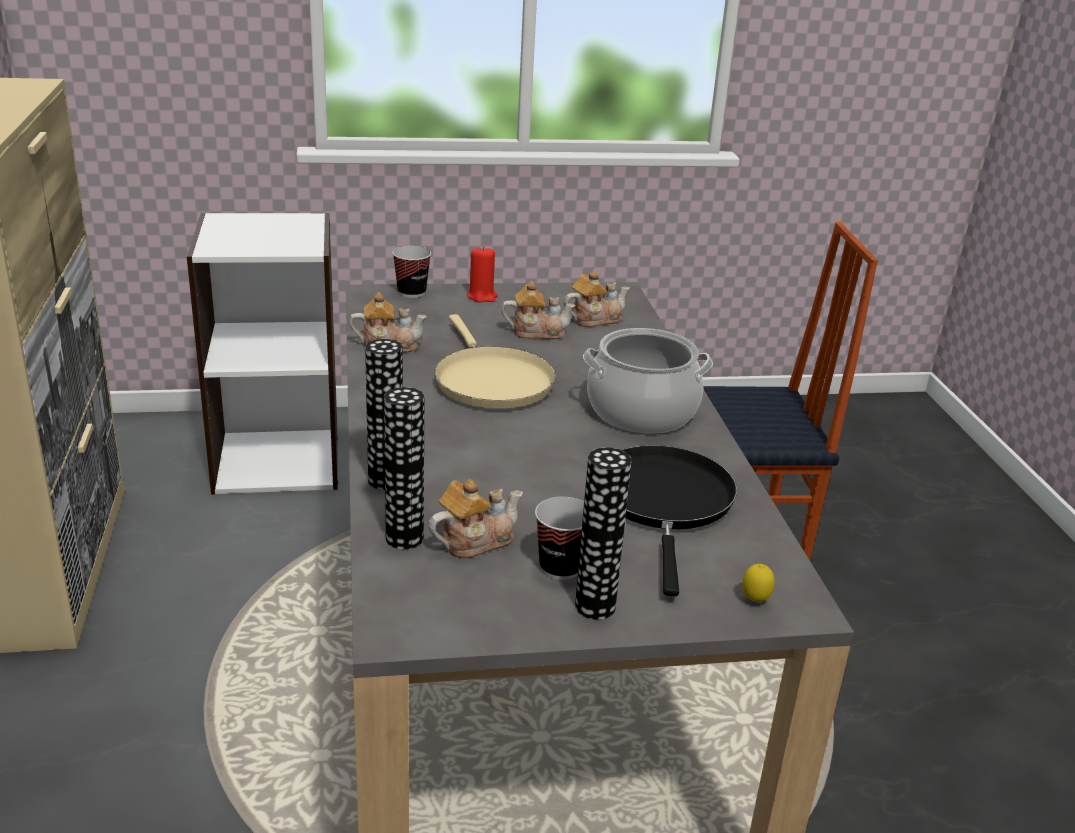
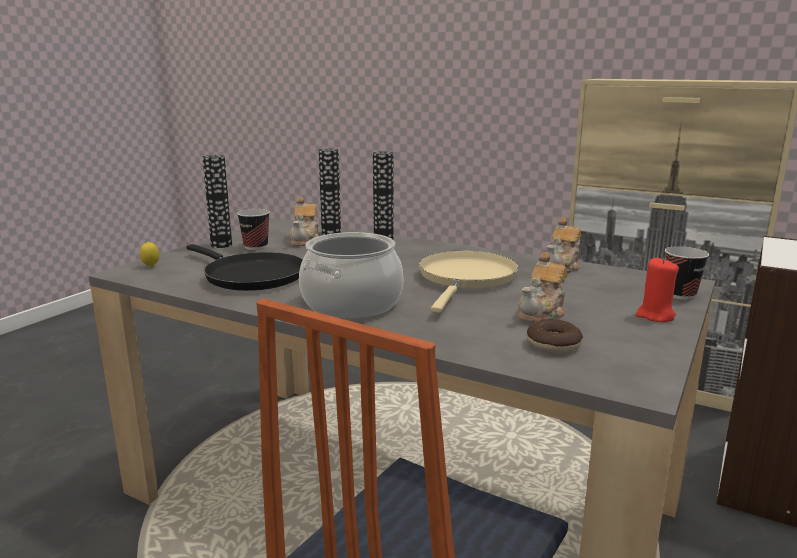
camera: 130 degrees right, 10 degrees down
beige frying pan [435,314,556,408] -> beige frying pan turned 90 degrees clockwise [419,251,519,313]
teapot [564,271,630,327] -> donut [527,319,583,353]

